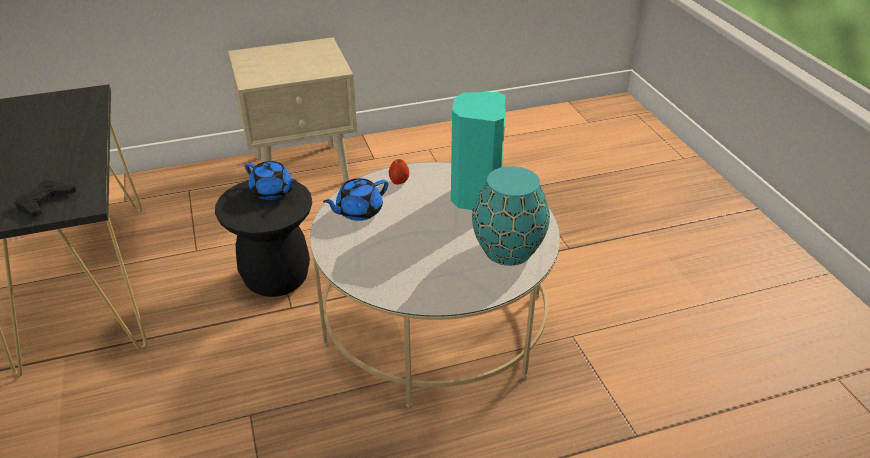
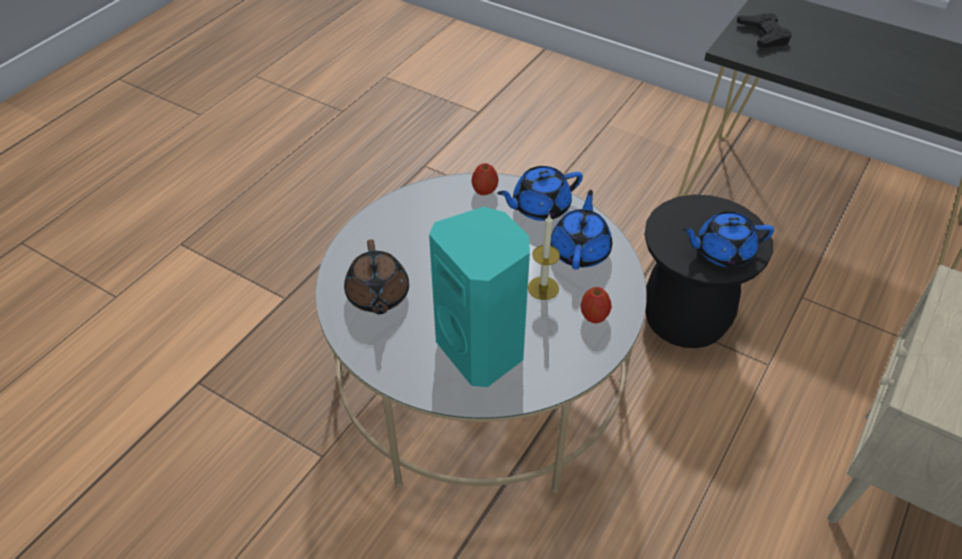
camera: 140 degrees right, 10 degrees up
turquoise vase [472,166,550,266] -> brown teapot [344,239,409,314]
none -> apple [472,163,499,195]
none -> blue teapot [497,166,583,221]
none -> candle [528,214,560,300]

